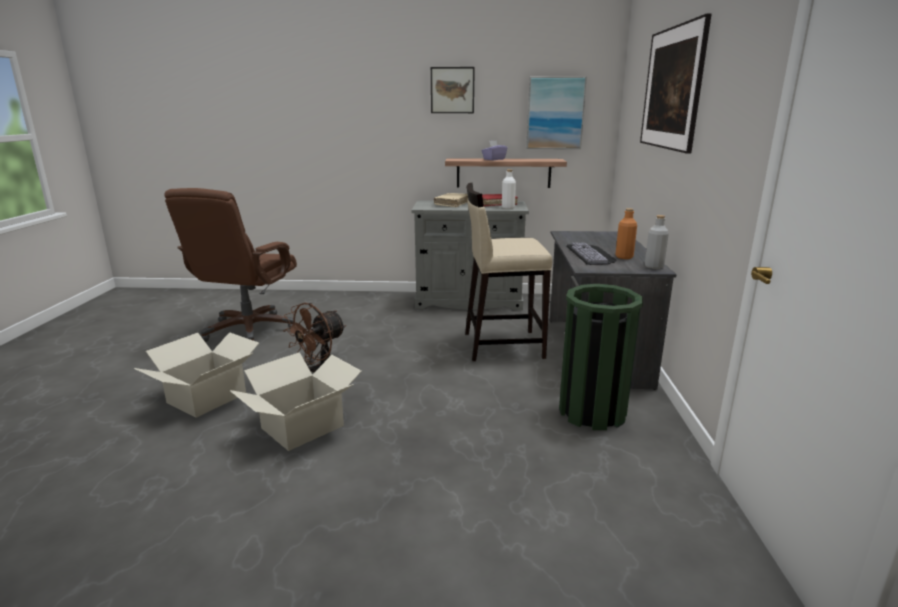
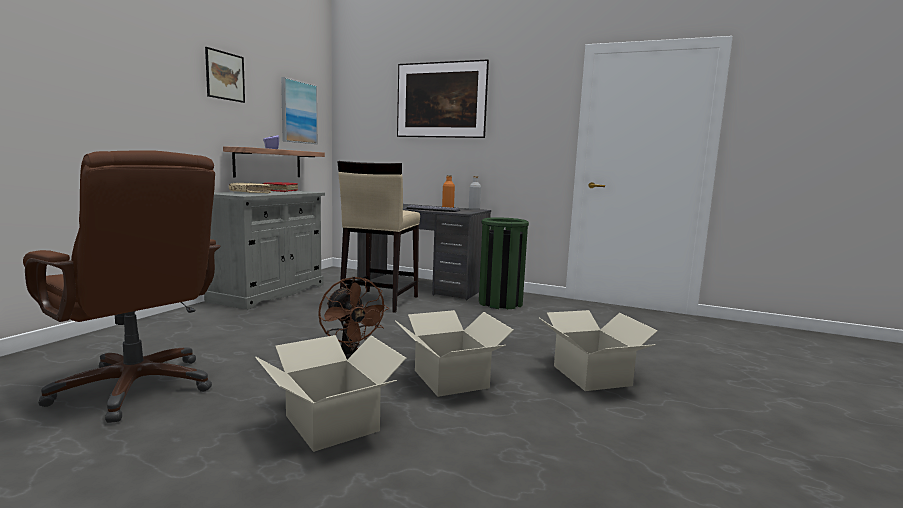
camera: 70 degrees left, 10 degrees down
white bottle [502,169,516,209] -> none
none -> cardboard box [538,310,658,391]

